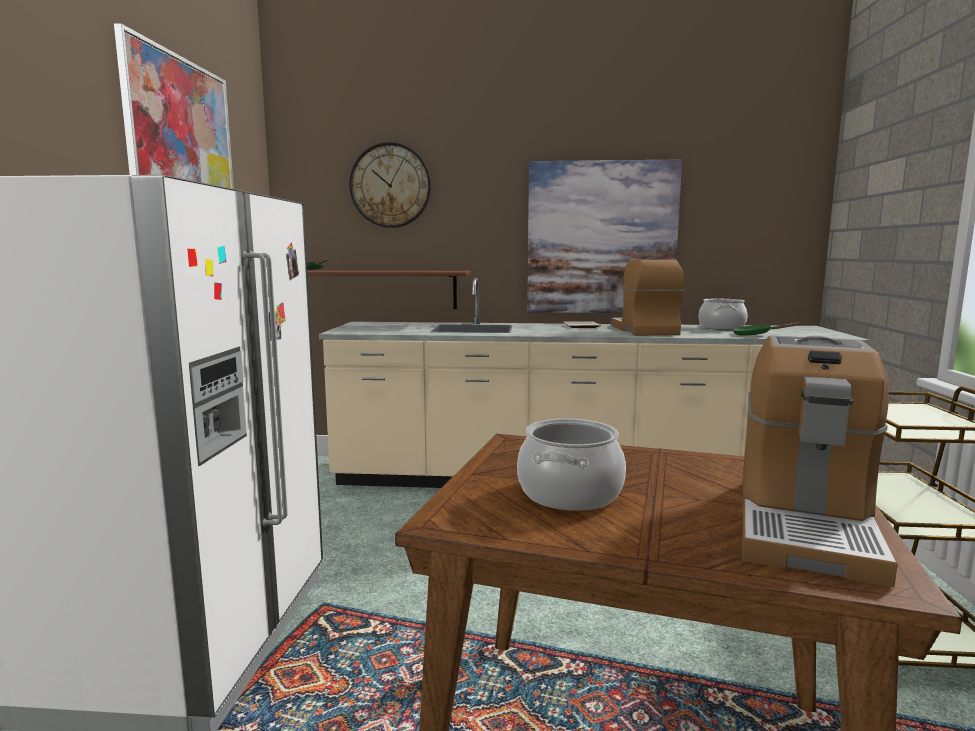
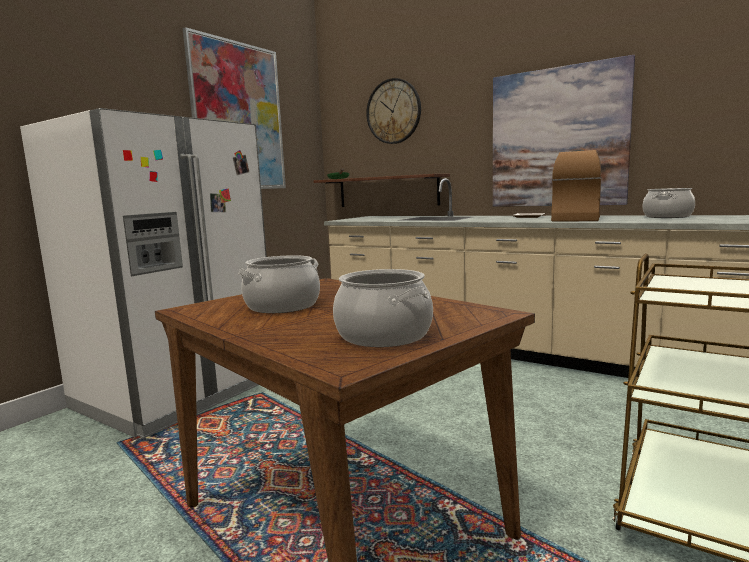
camera: 30 degrees right, 0 degrees up
green frying pan [732,322,800,336] -> none
coffee machine [742,335,898,587] -> cooking pot [333,269,433,347]

